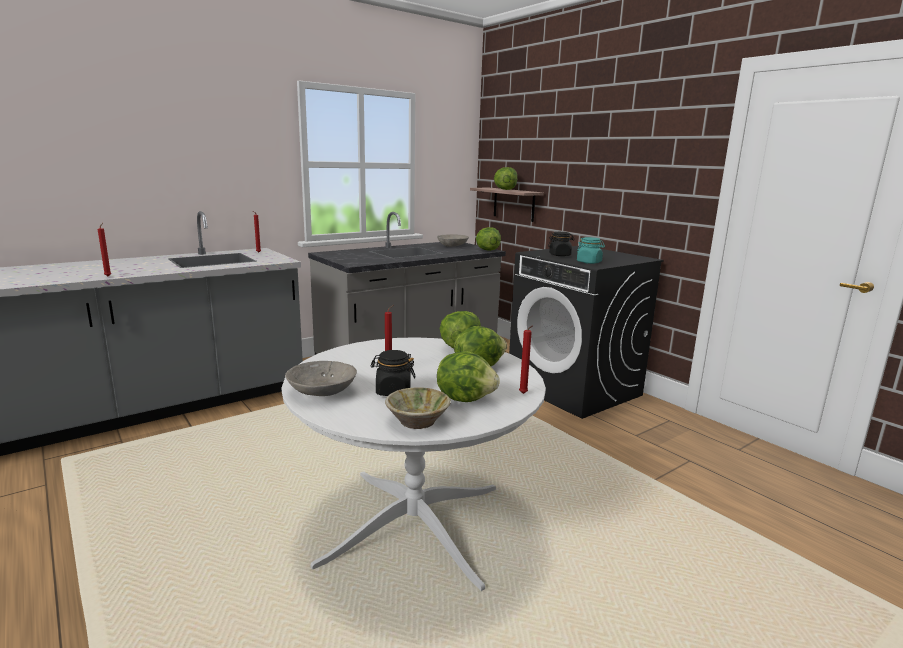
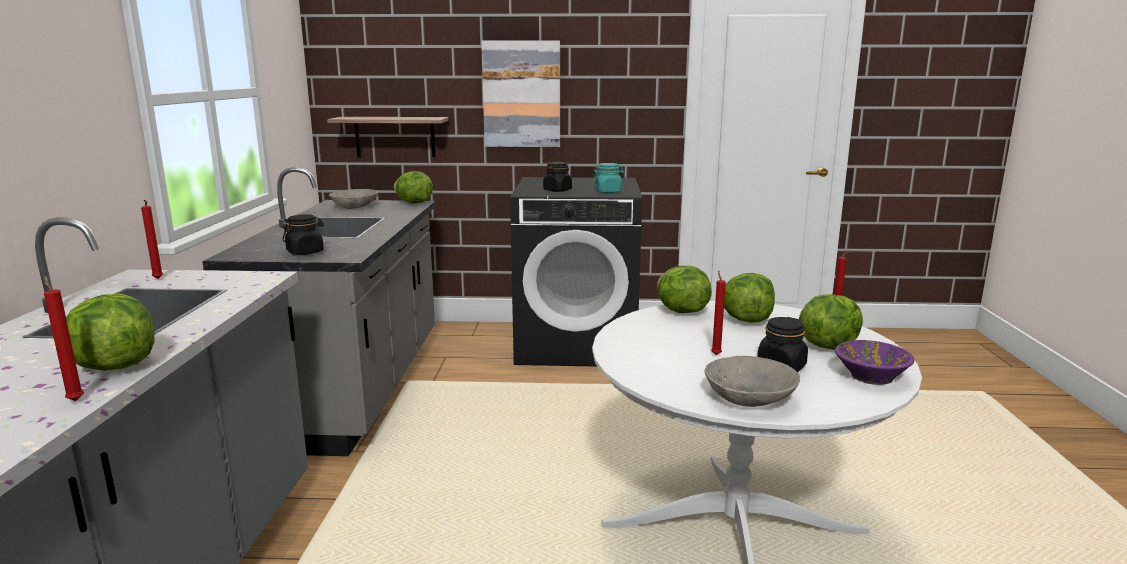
camera: 50 degrees left, 0 degrees up
beige bowl [385,387,451,429] -> purple bowl [835,340,914,385]
lettuce [494,167,517,190] -> lettuce moved to [66,294,154,371]
none -> black jar [282,214,324,255]
none -> picture [481,40,560,147]

